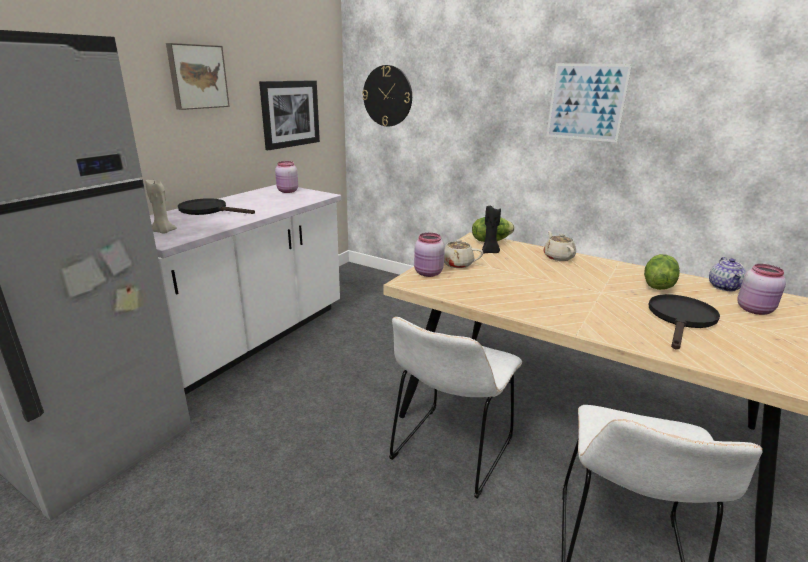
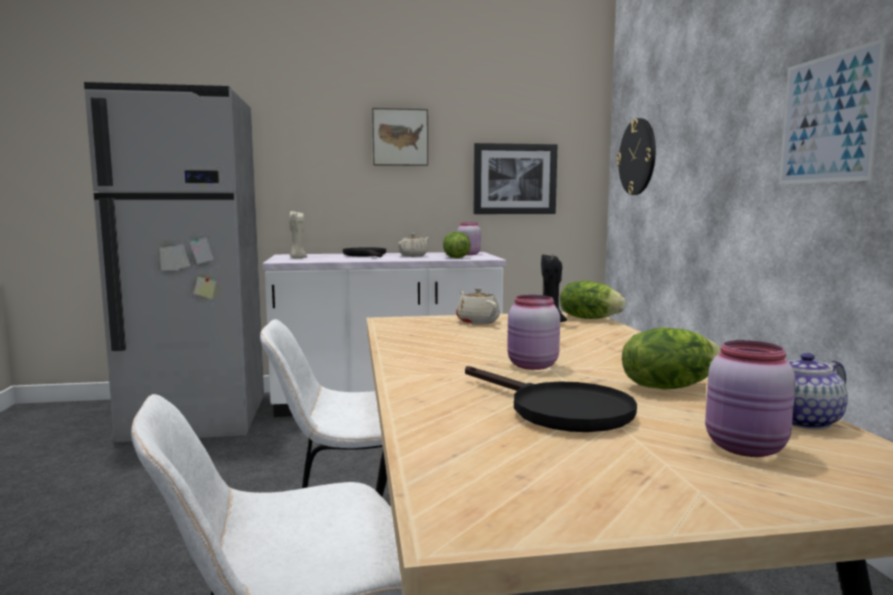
camera: 50 degrees right, 15 degrees down
pink jar [414,233,445,277] -> pink jar moved to [507,295,560,370]
beige teapot [544,231,576,261] -> beige teapot moved to [398,233,429,257]
black frying pan [649,294,720,349] -> black frying pan turned 60 degrees clockwise [465,366,637,432]
none -> lettuce [443,231,471,258]

